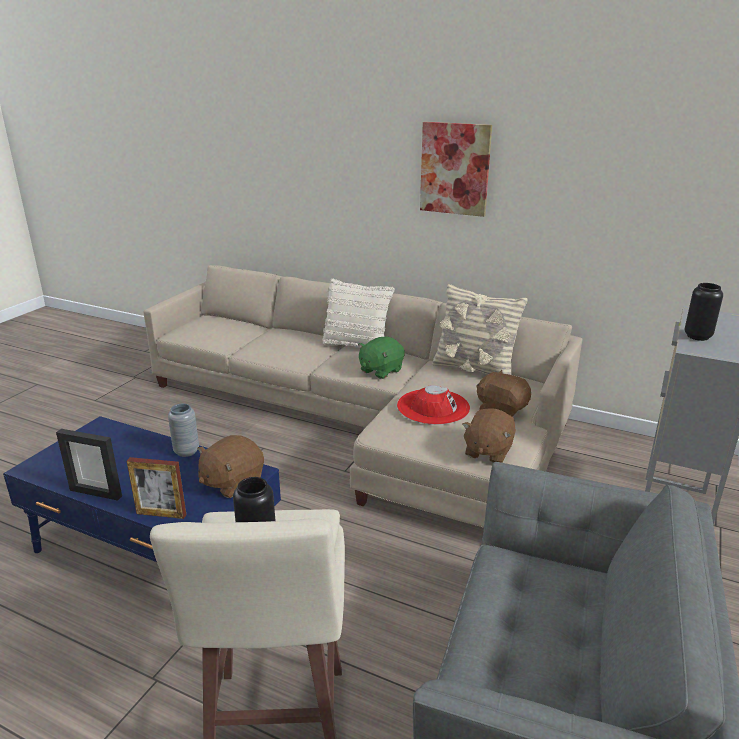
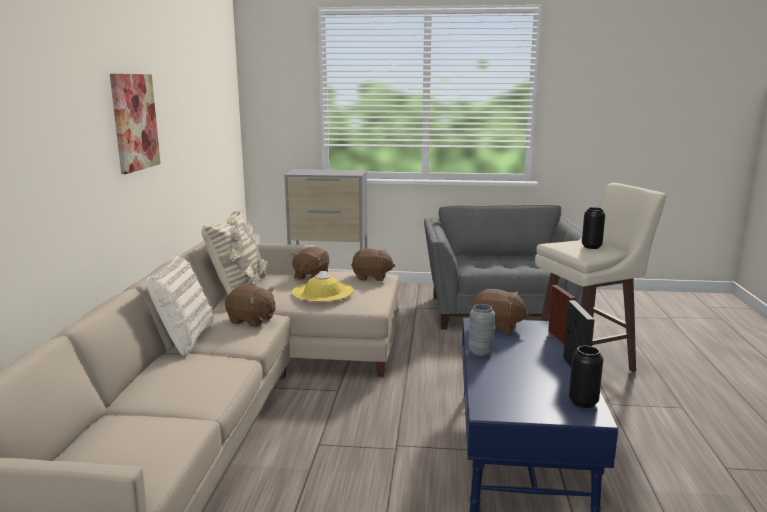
camera: 110 degrees left, 10 degrees down
green plush toy [358,336,405,379] -> brown plush toy [225,285,276,327]
red hat [397,385,470,425] -> yellow hat [292,271,353,302]
black vase [685,283,723,341] -> black vase moved to [569,346,603,408]

